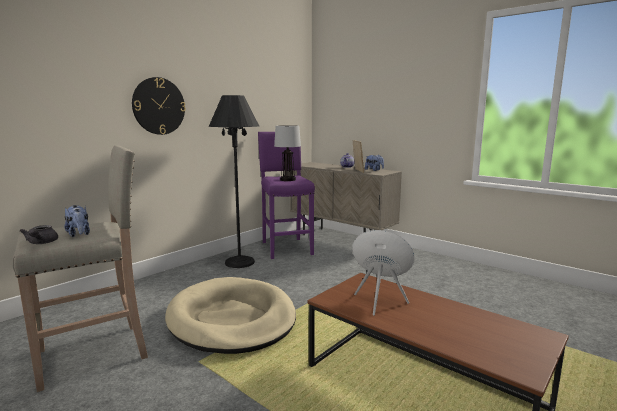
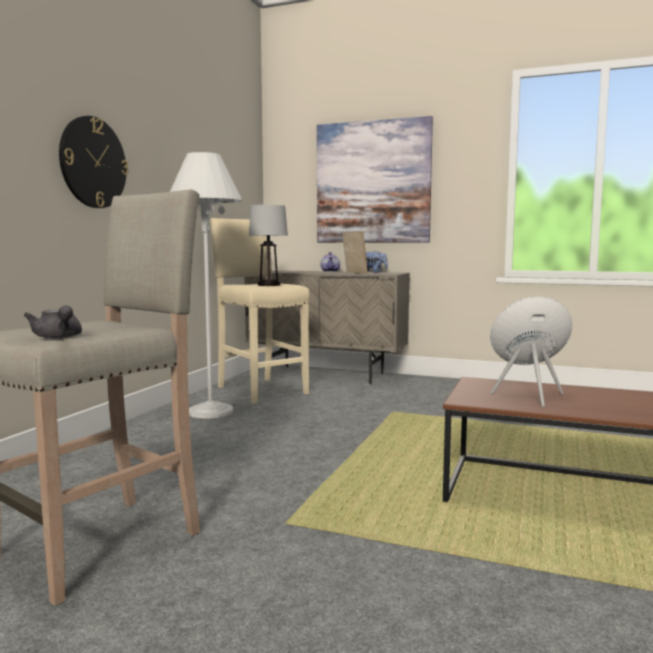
camera: 20 degrees left, 5 degrees down
plush toy [64,205,90,237] -> none
beige dog bed [165,277,296,354] -> none
black floor lamp [209,95,259,268] -> white floor lamp [170,152,243,419]
purple stool [258,132,315,259] -> beige stool [210,218,310,404]
none -> picture [317,116,433,243]

